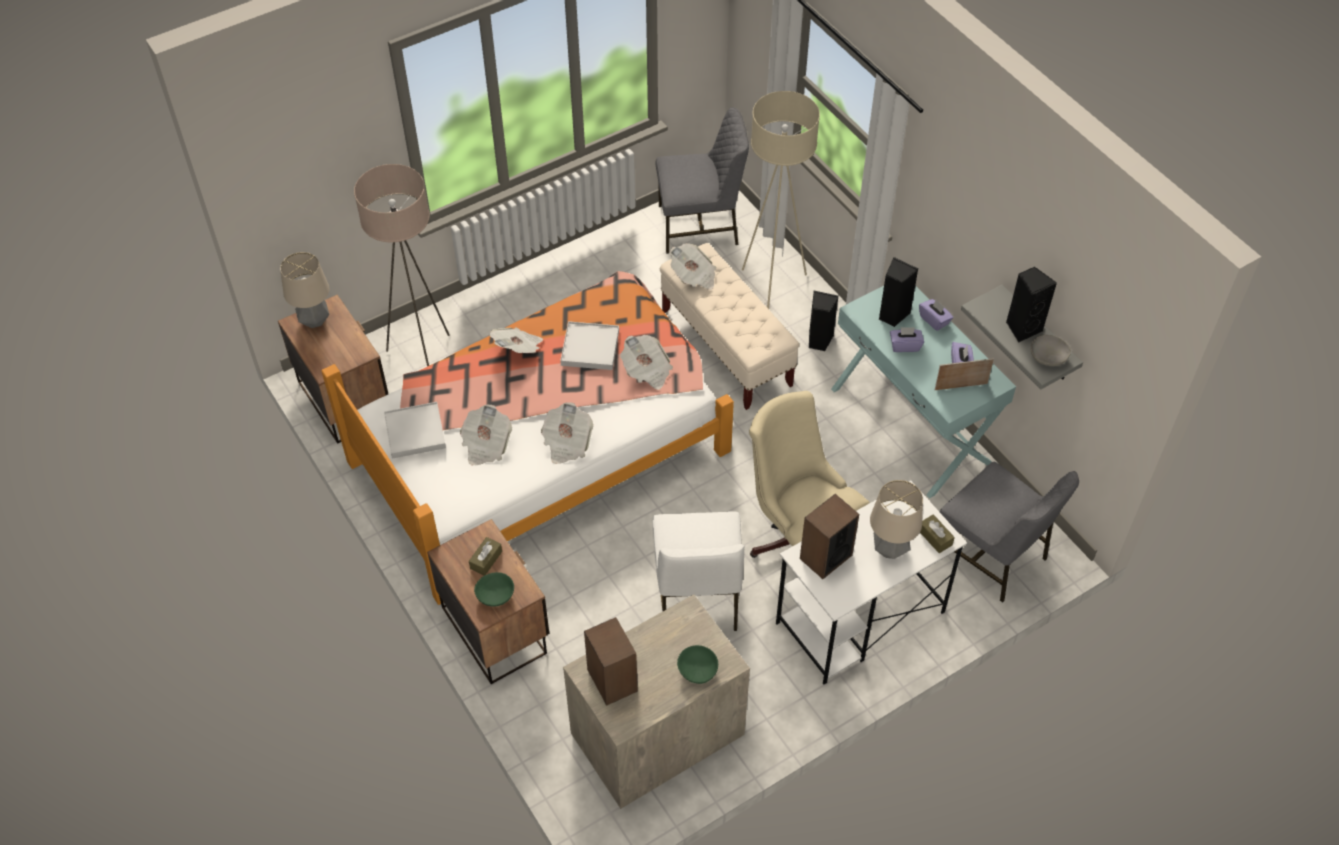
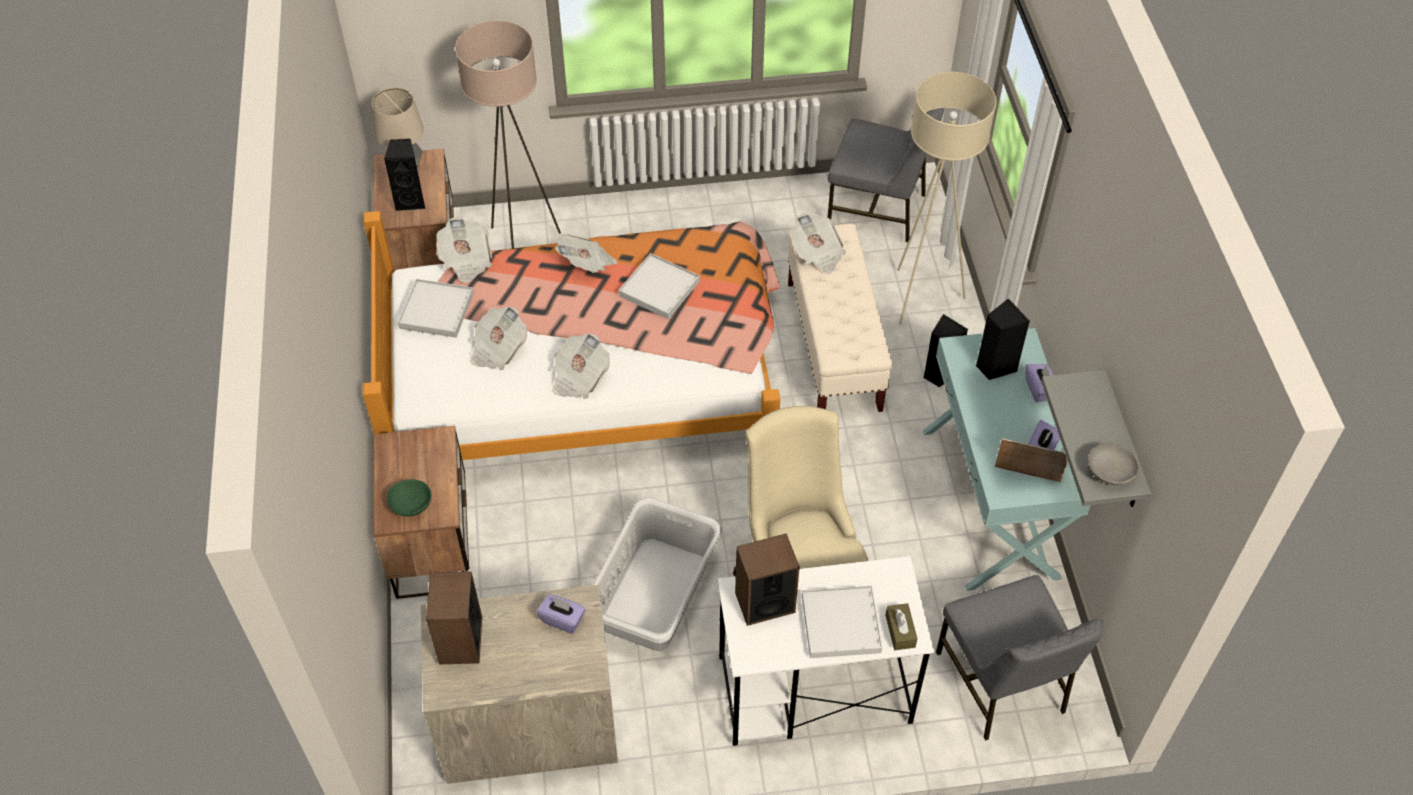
camera: 25 degrees right, 0 degrees up
brown tissue box [469,537,502,576] -> none
newspaper [620,335,673,390] -> newspaper moved to [436,217,492,283]
white chair [652,511,744,631] -> grey laundry basket [593,497,721,651]
green bowl [677,645,718,684] -> none
table lamp [870,480,923,559] -> white tray [802,585,882,658]
purple tissue box [890,327,924,352] -> purple tissue box moved to [536,594,586,634]
black speaker [1006,267,1057,342] -> black speaker moved to [384,139,425,211]

